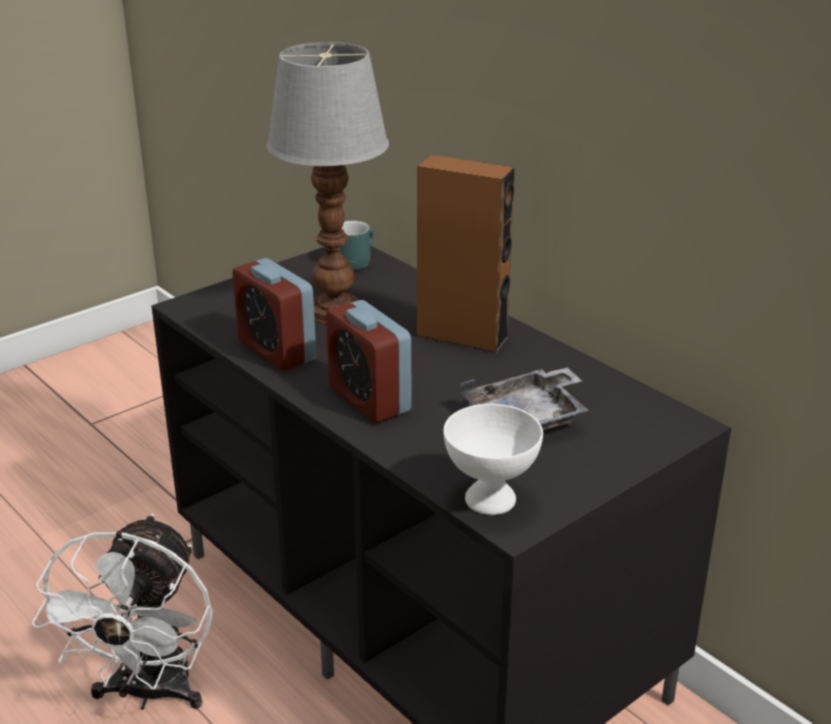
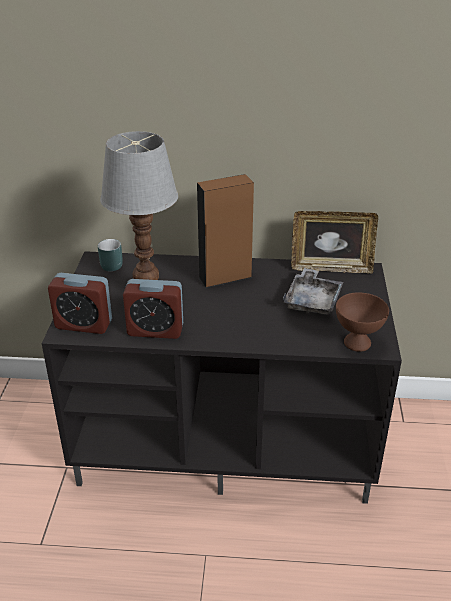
camera: 45 degrees left, 5 degrees up
white fan [32,514,212,710] -> none
alarm clock [326,300,411,423] -> alarm clock moved to [48,273,112,334]
white bowl [443,404,543,515] -> brown bowl [336,292,389,352]
none -> picture frame [291,211,378,274]

